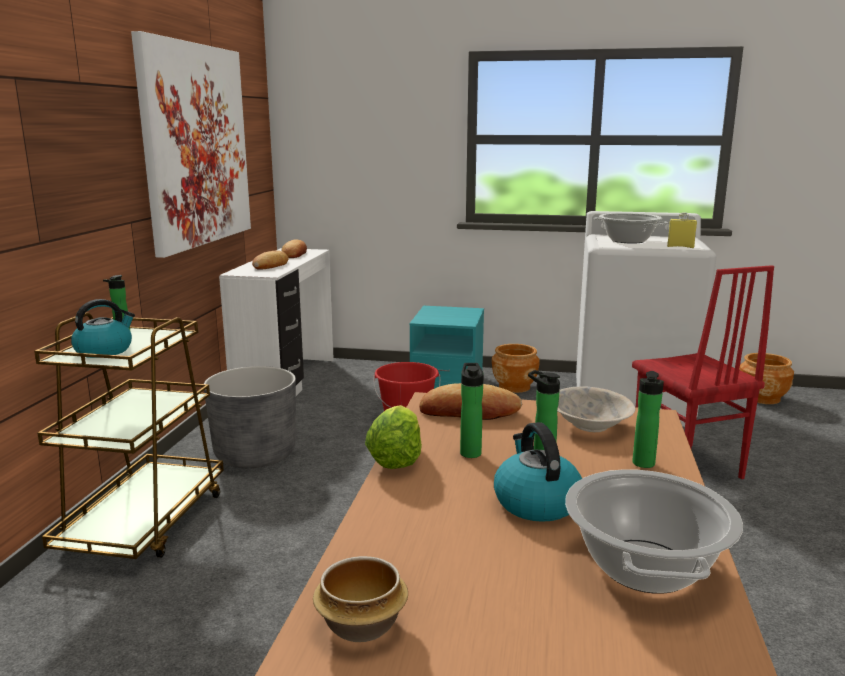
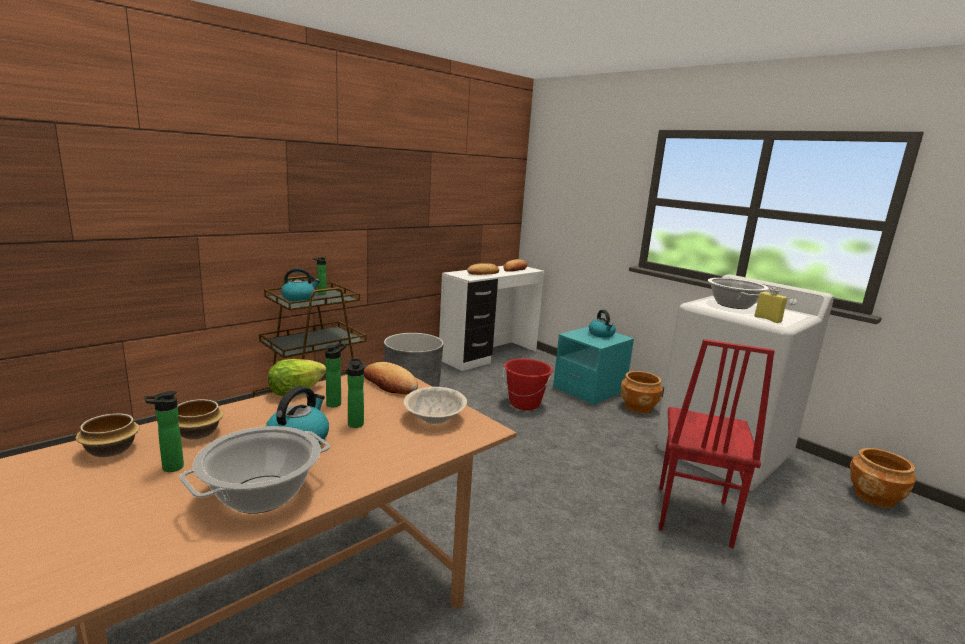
camera: 35 degrees right, 0 degrees up
picture [131,31,251,258] -> none
bottle [632,371,664,468] -> bottle moved to [144,391,184,472]
none -> bowl [178,399,223,439]
none -> kettle [589,310,616,338]

